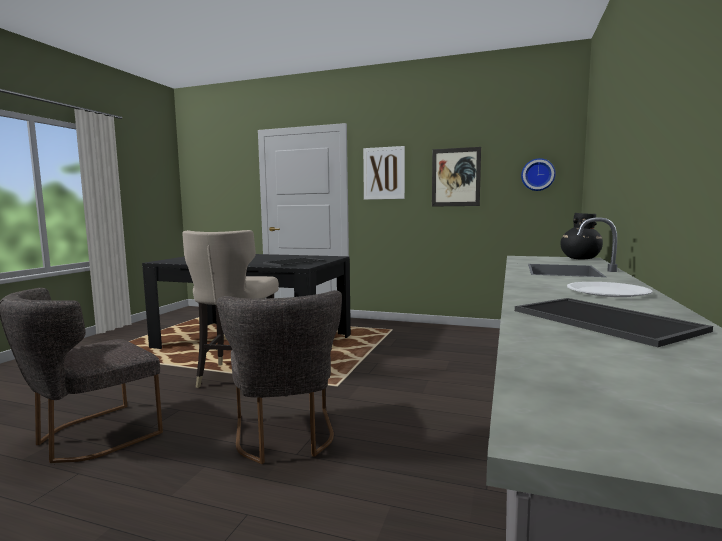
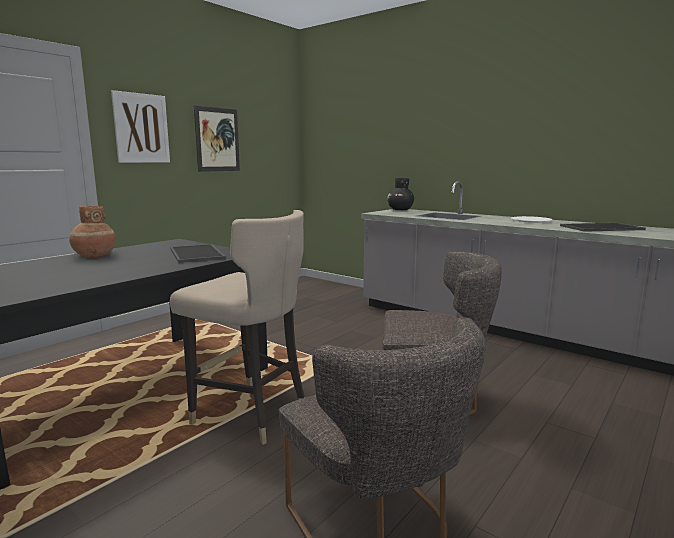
camera: 70 degrees left, 5 degrees up
wall clock [521,158,556,191] -> none
none -> brown vase [69,206,116,257]

